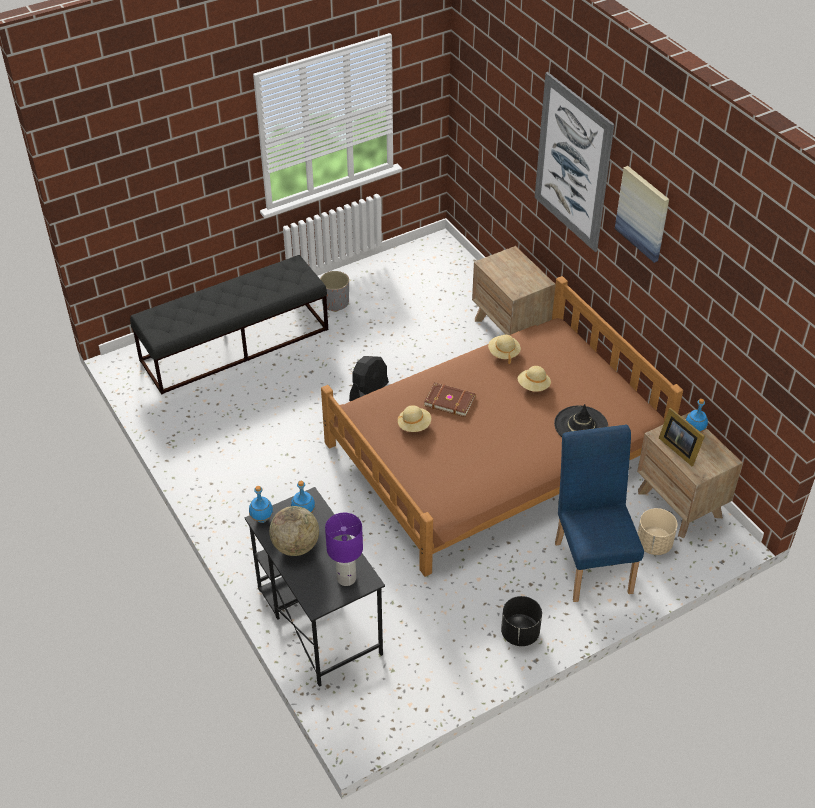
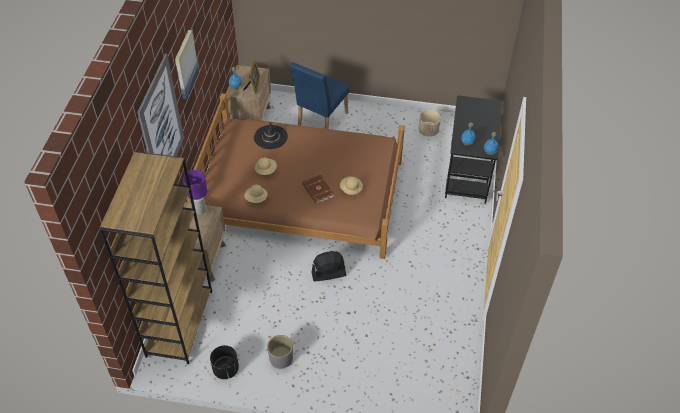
camera: 140 degrees left, 5 degrees up
black bench [130,255,328,395] -> none
globe [269,506,319,556] -> none
purple table lamp [325,513,363,586] -> purple table lamp moved to [183,170,207,215]
black planter [501,596,542,646] -> black planter moved to [210,345,239,379]
beige planter [637,508,678,555] -> beige planter moved to [418,110,441,137]
none -> brown bookcase [99,151,212,364]

